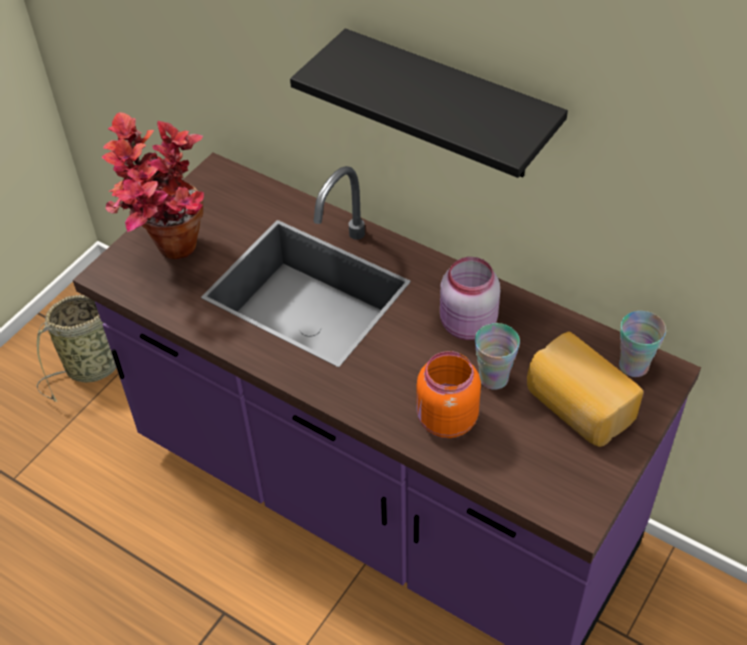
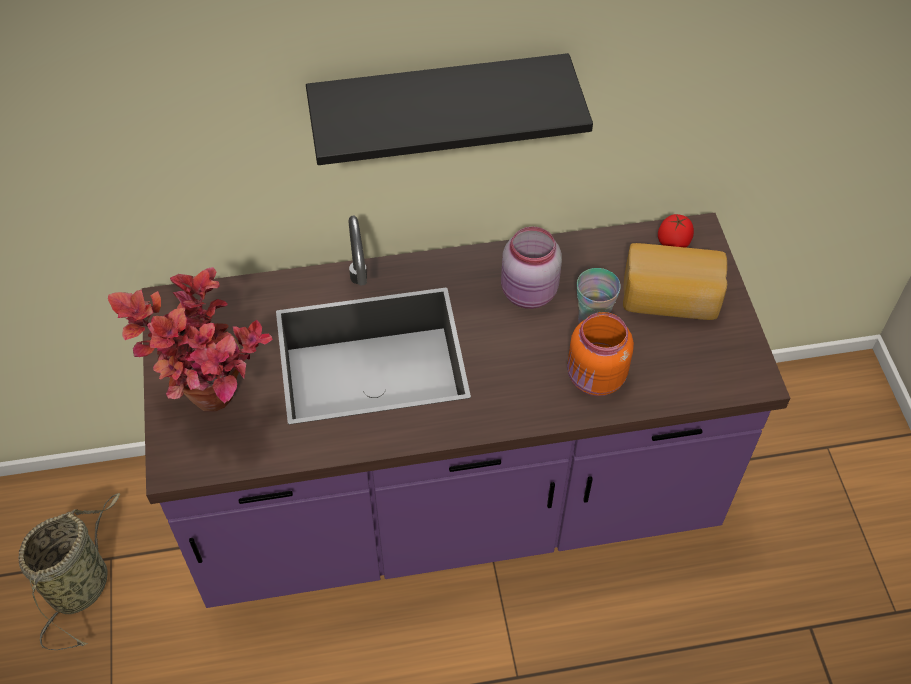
camera: 45 degrees left, 5 degrees up
cup [619,311,666,377] -> tomato [658,214,694,248]

